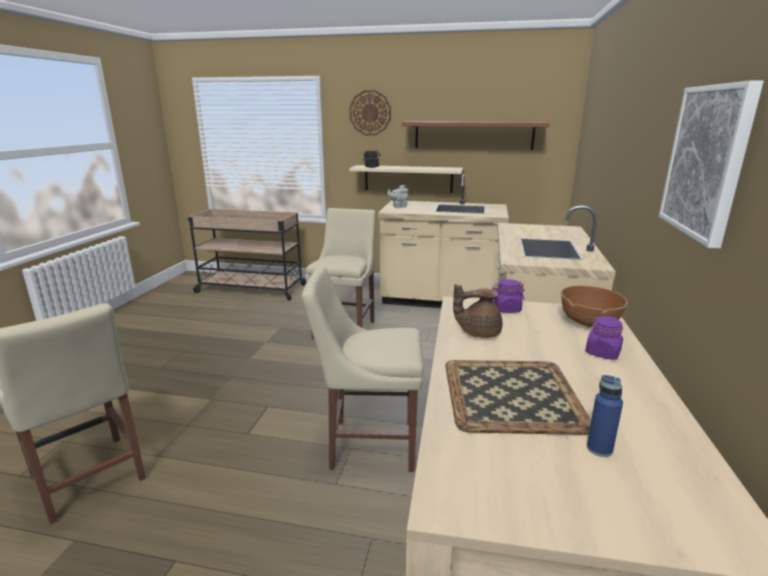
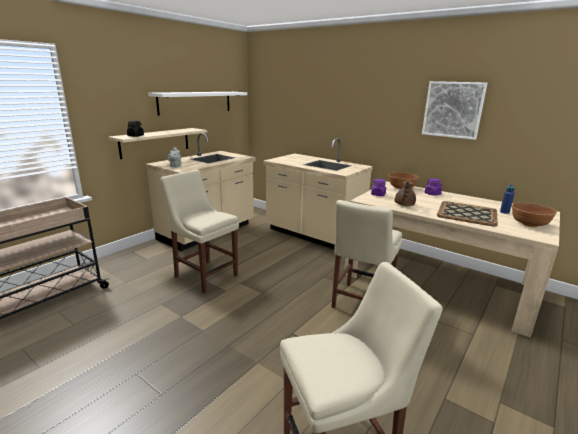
camera: 65 degrees left, 0 degrees up
wall clock [349,90,391,135] -> none
brown shelf [402,121,550,150] -> white shelf [148,92,247,116]
none -> brown bowl [512,203,557,228]

